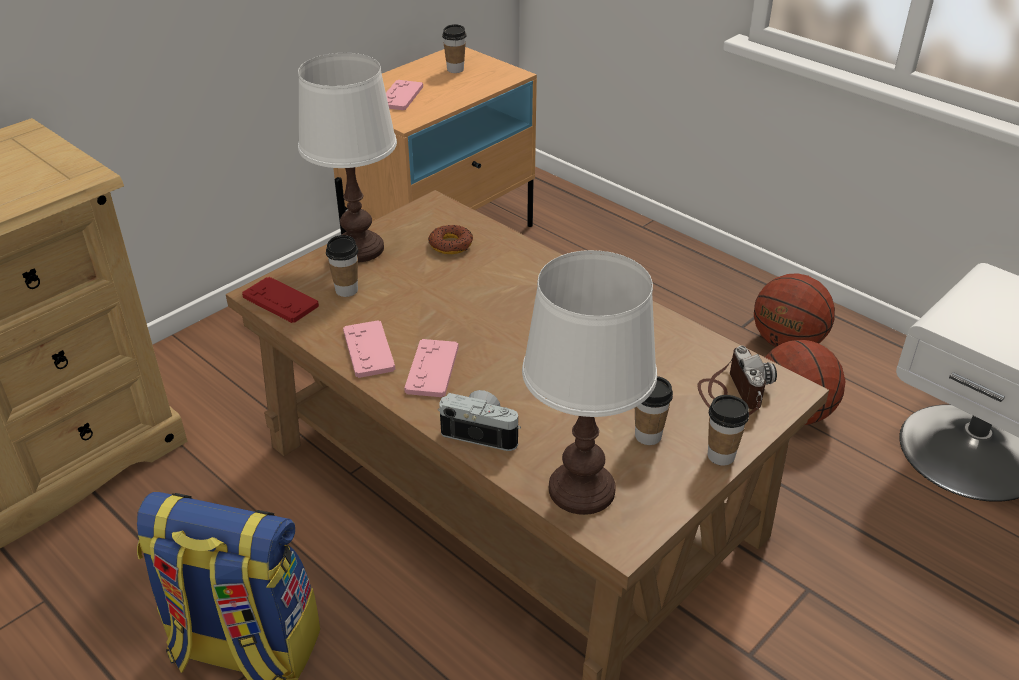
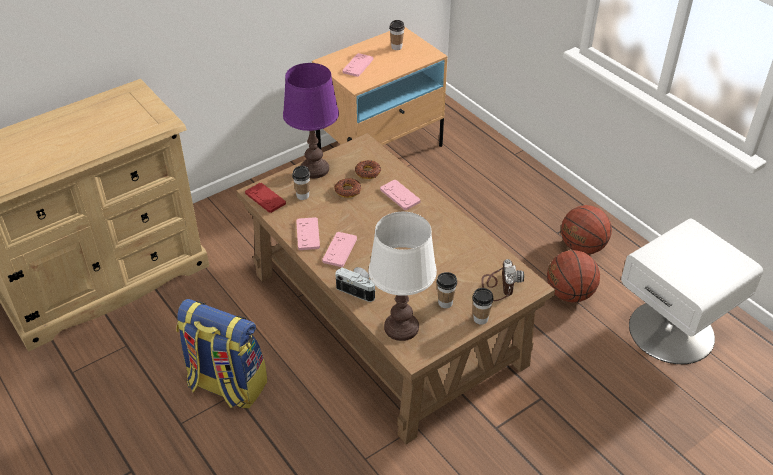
camera: 10 degrees right, 5 degrees up
white table lamp [298,53,397,263] -> purple table lamp [283,63,339,178]
none -> donut [334,178,361,198]
none -> pink game controller [380,180,421,210]

